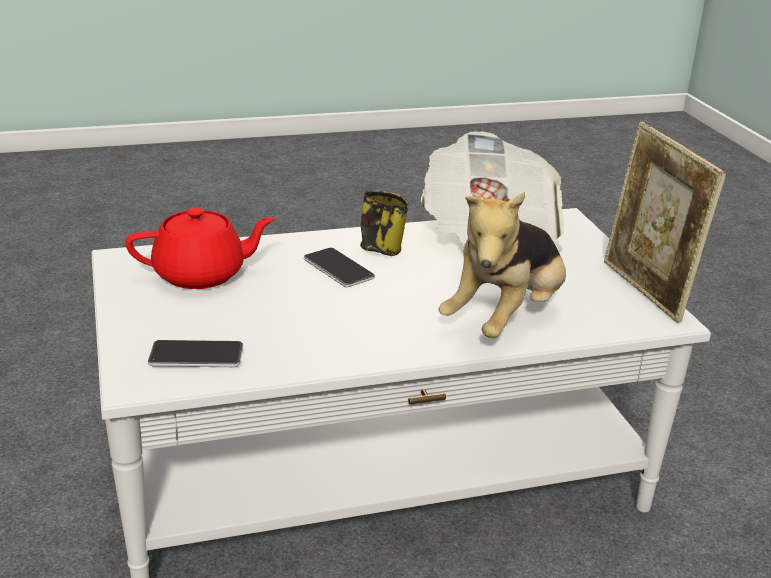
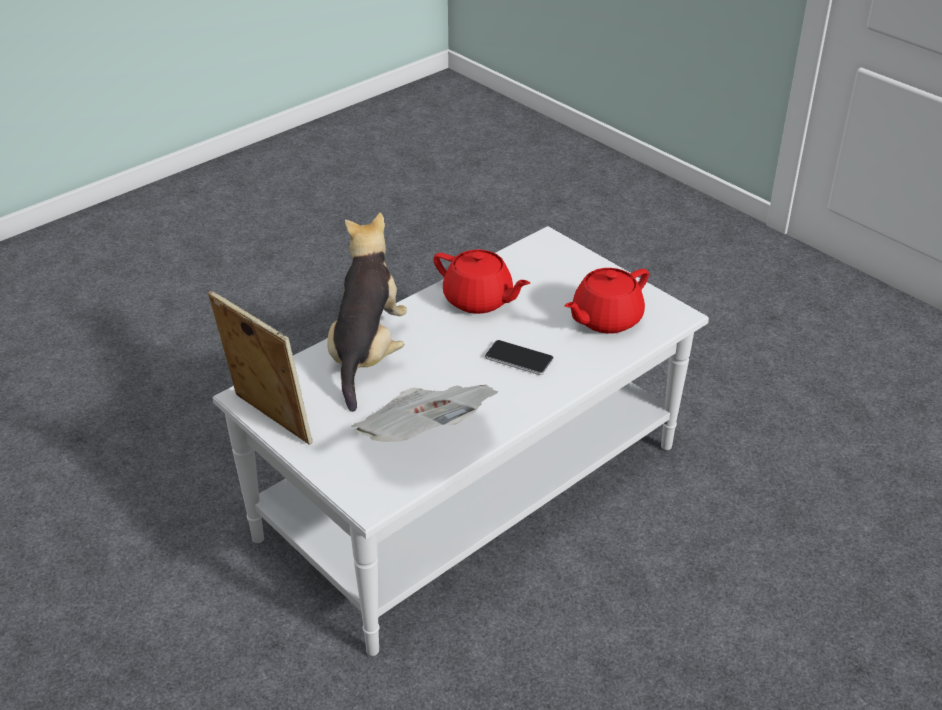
camera: 155 degrees right, 10 degrees up
phone [148,340,243,367] -> none
mug [360,190,409,256] -> none
none -> red teapot [433,249,530,314]

